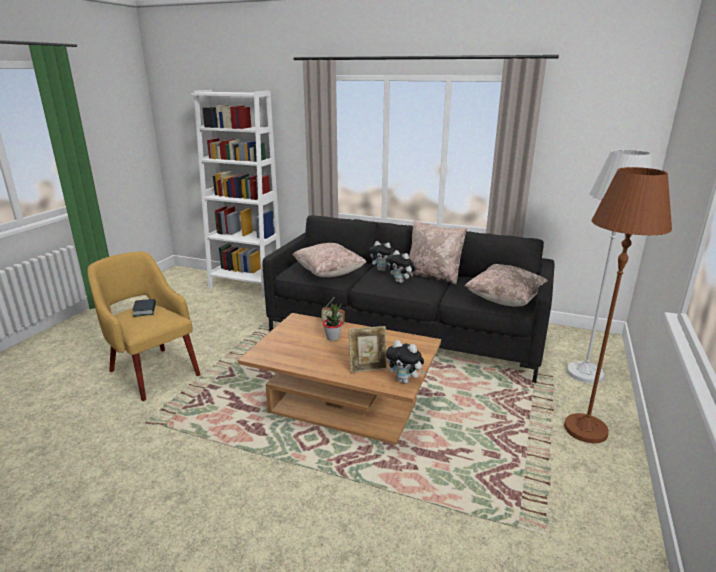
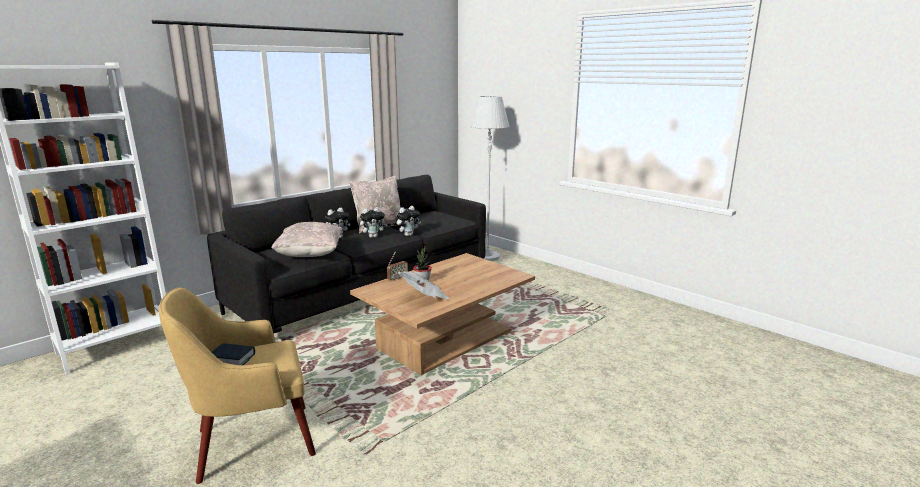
camera: 65 degrees left, 5 degrees down
picture frame [348,326,387,373] -> none
plush toy [386,340,425,384] -> plush toy moved to [396,206,421,236]
beige pillow [464,264,548,306] -> none
brown floor lamp [564,167,672,443] -> none
none -> newspaper [398,271,449,299]

